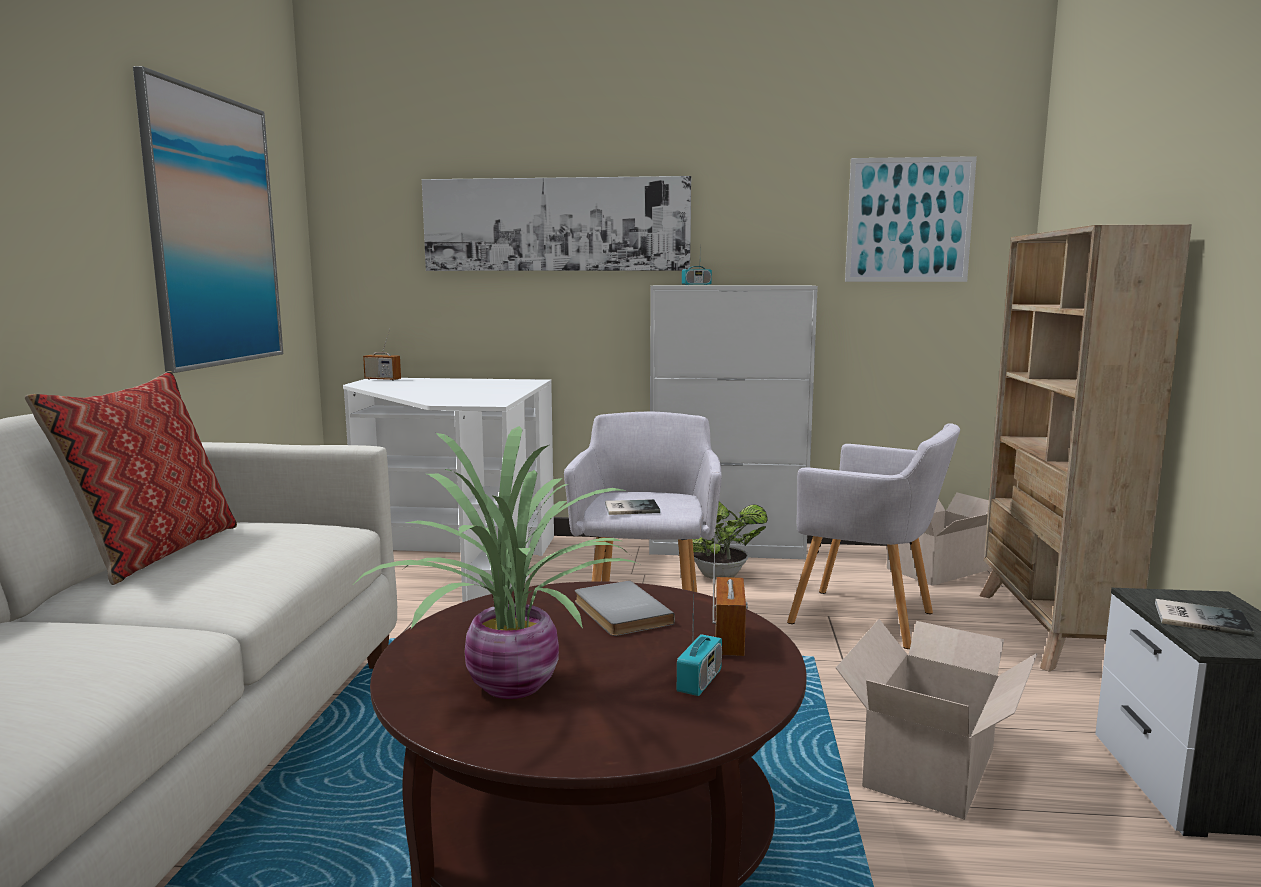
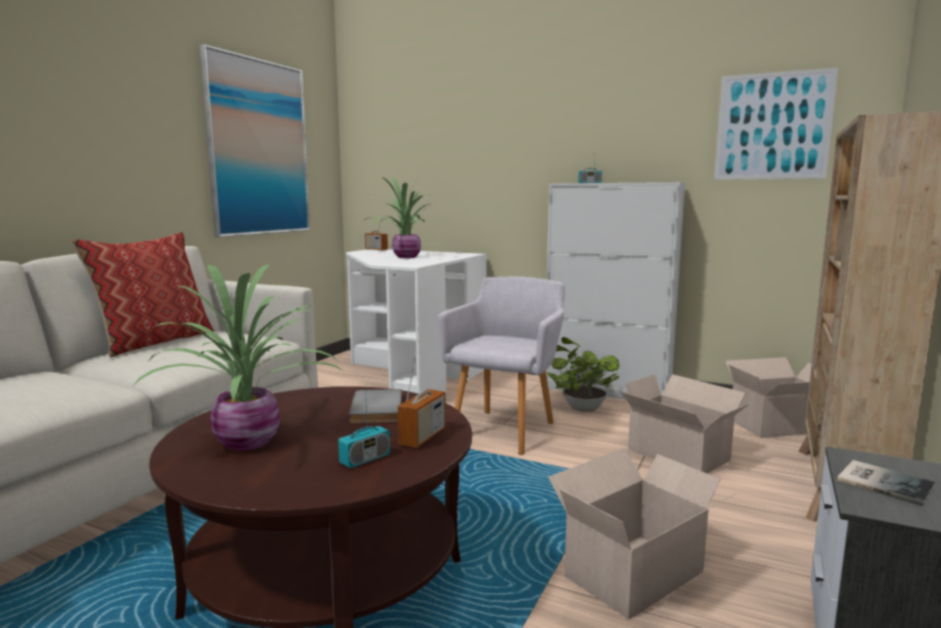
camera: 20 degrees right, 0 degrees up
picture [422,176,691,271] -> none
book [605,499,660,515] -> none
grey armchair [787,423,960,649] -> cardboard box [620,374,750,473]
none -> potted plant [365,177,447,258]

